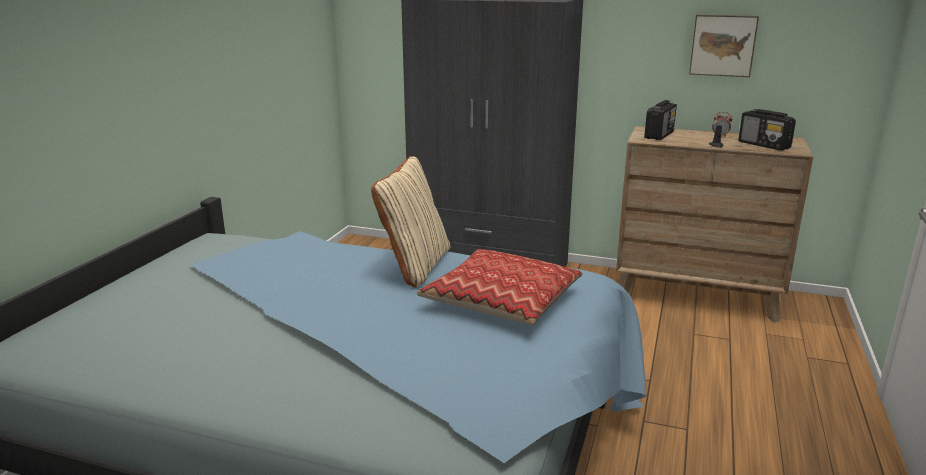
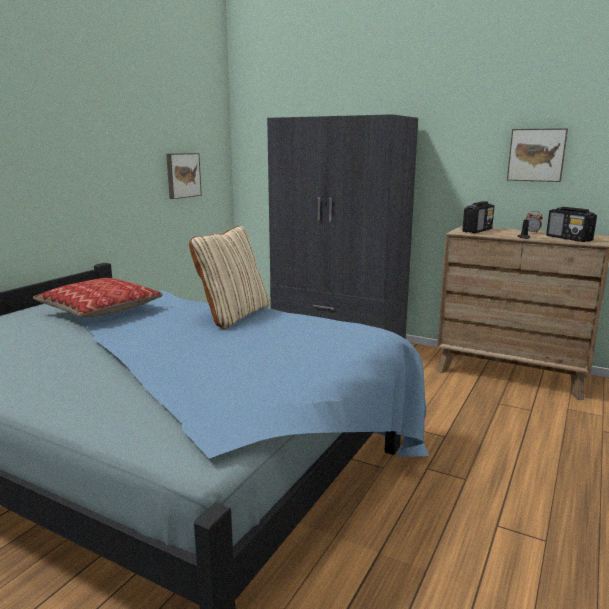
camera: 10 degrees right, 5 degrees down
pillow [417,249,583,325] -> pillow moved to [33,278,163,317]
none -> picture [166,153,202,199]

